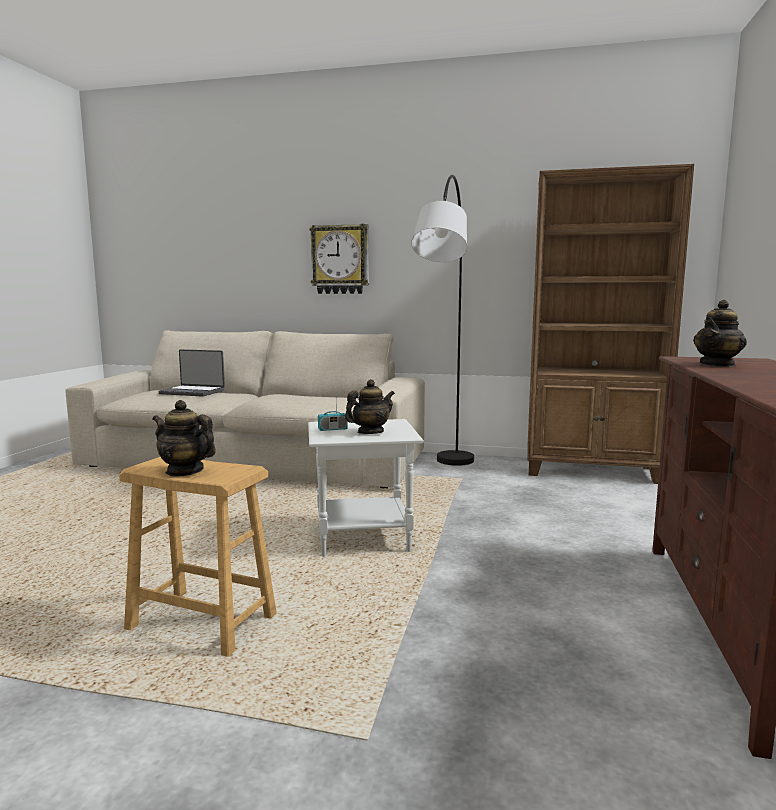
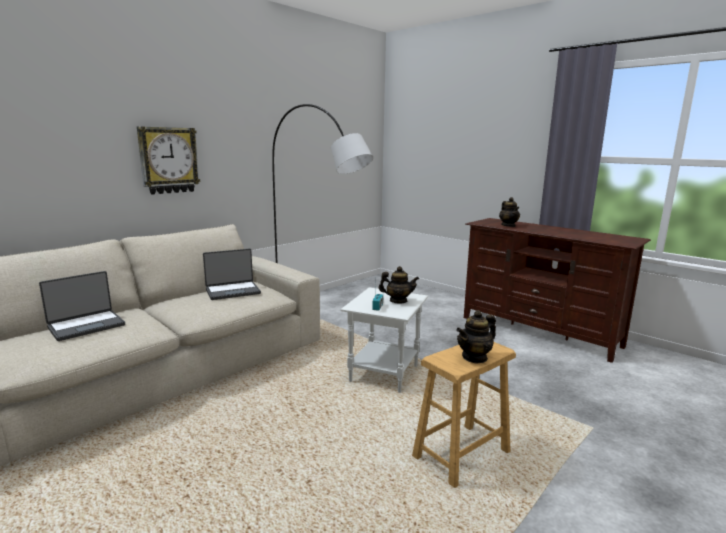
camera: 60 degrees left, 5 degrees up
teapot [345,379,395,434] -> teapot turned 105 degrees clockwise [379,266,419,303]
brown bookcase [527,164,694,484] -> none
none -> laptop [203,249,261,300]

